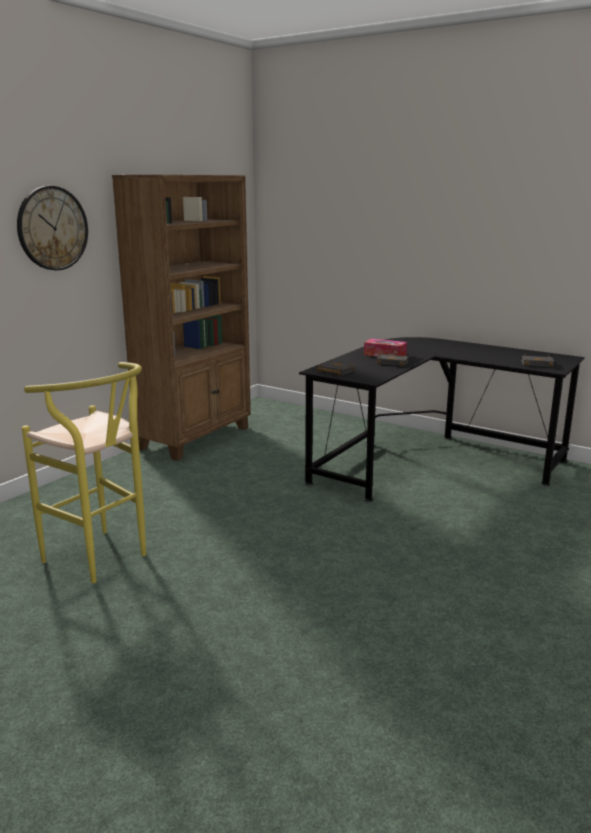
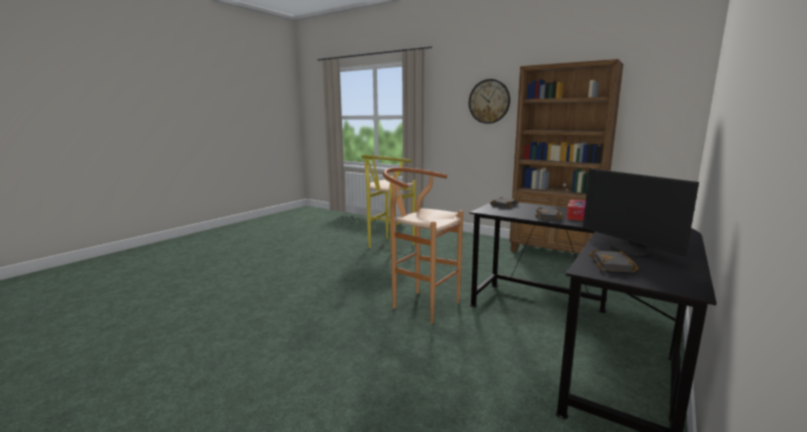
camera: 90 degrees right, 5 degrees down
none -> brown stool [382,167,463,324]
none -> monitor [583,168,699,257]

